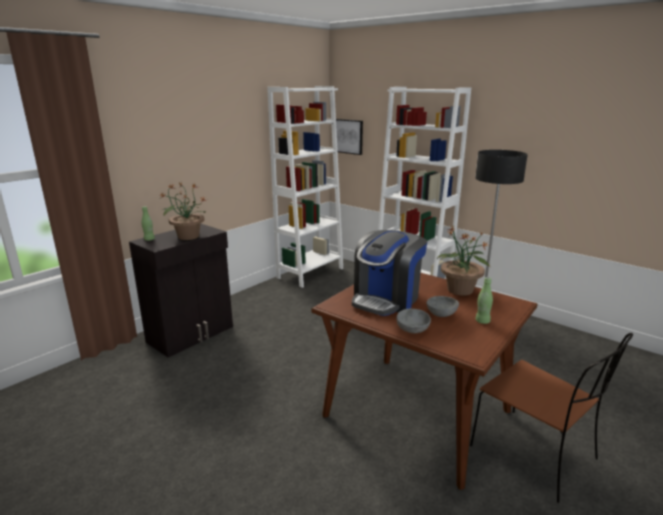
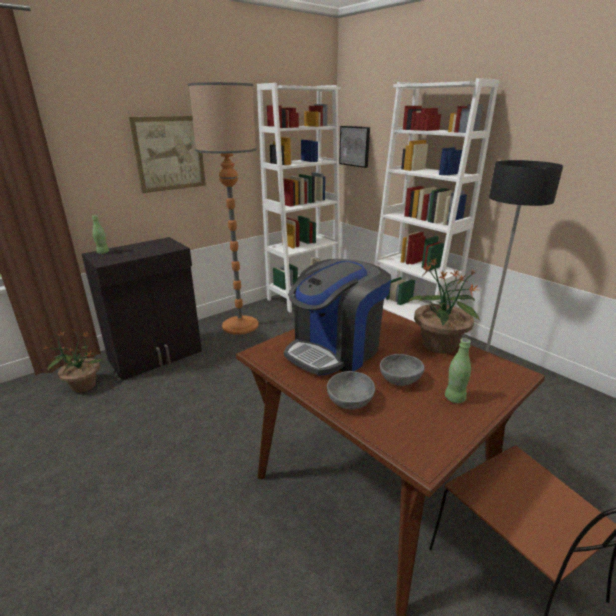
camera: 10 degrees right, 5 degrees up
potted plant [159,182,206,240] -> potted plant moved to [42,329,103,393]
none -> picture [129,116,206,193]
none -> floor lamp [188,82,259,335]

